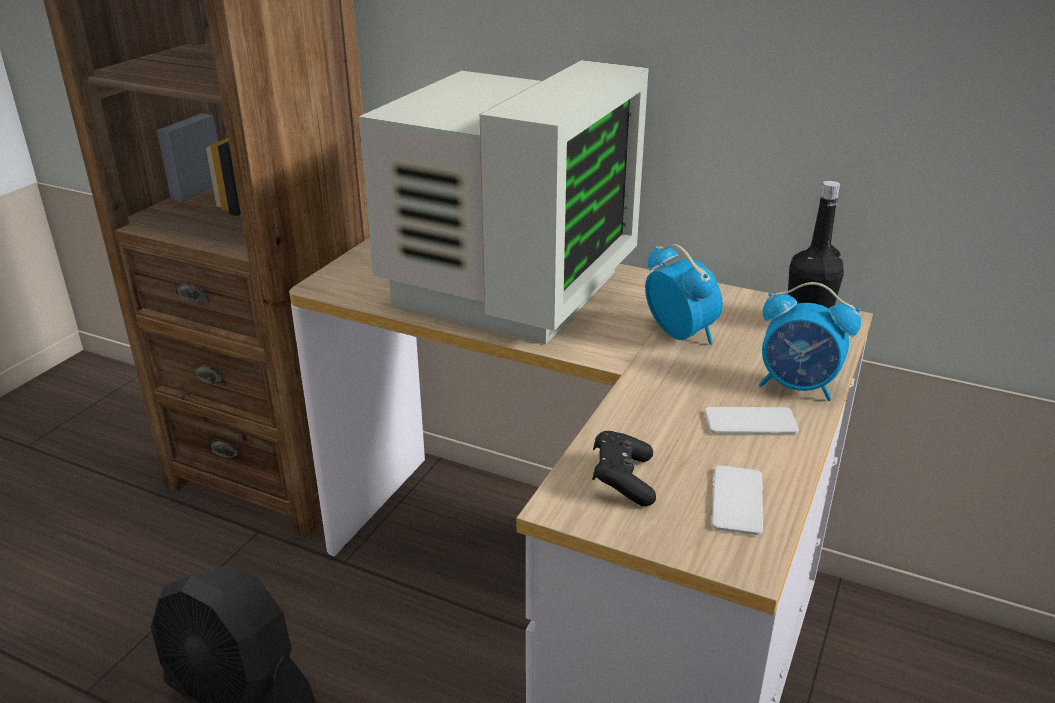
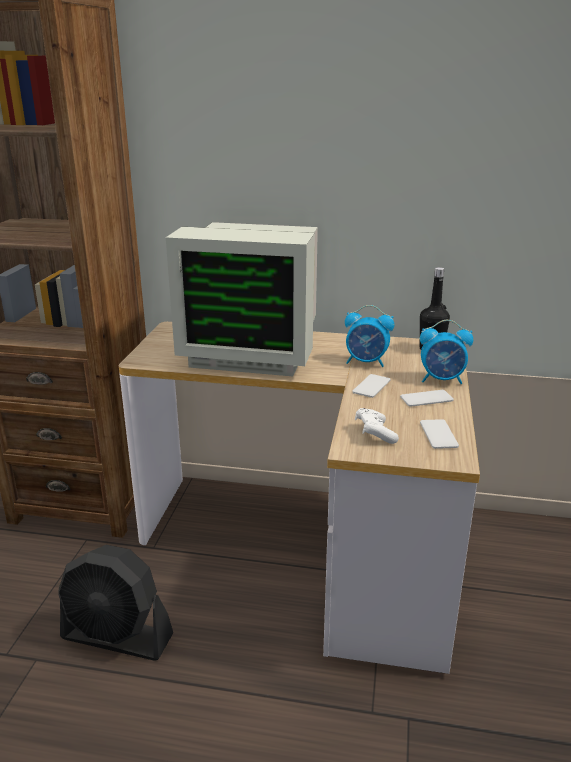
camera: 15 degrees left, 5 degrees down
monitor [358,60,649,344] -> monitor turned 90 degrees clockwise [166,222,318,376]
black game controller [592,431,656,506] -> white game controller [355,408,399,444]
alarm clock [645,244,723,345] -> alarm clock turned 150 degrees clockwise [345,305,394,367]
none -> phone [352,374,391,398]

